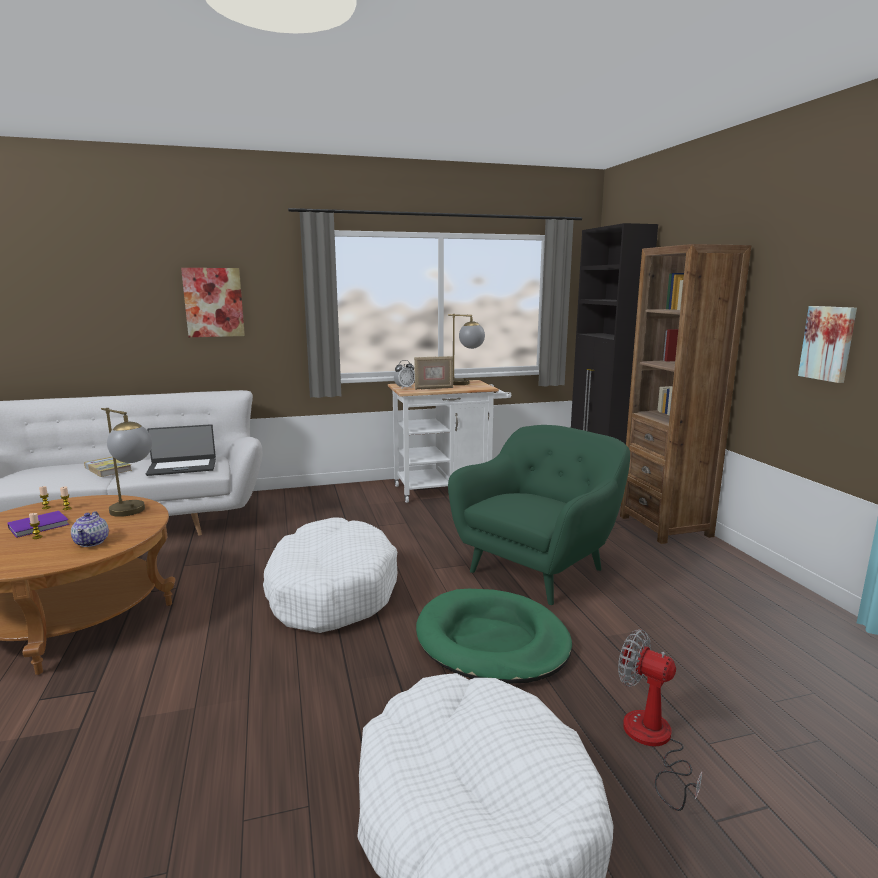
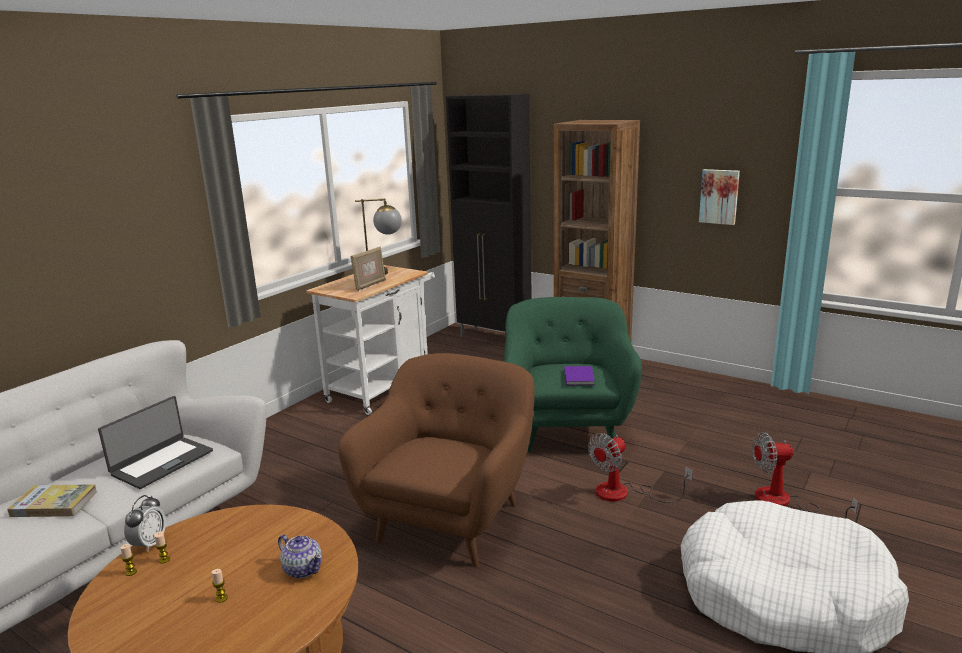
camera: 40 degrees left, 5 degrees up
purple book [7,511,69,538] -> purple book moved to [564,366,595,385]
table lamp [101,408,152,517] -> none
picture [181,268,245,337] -> none
white dog bed [263,518,398,633] -> brown armchair [338,353,535,567]
alarm clock [394,360,415,389] -> alarm clock moved to [124,495,166,552]
green dog bed [416,589,572,684] -> fan [588,433,693,503]

